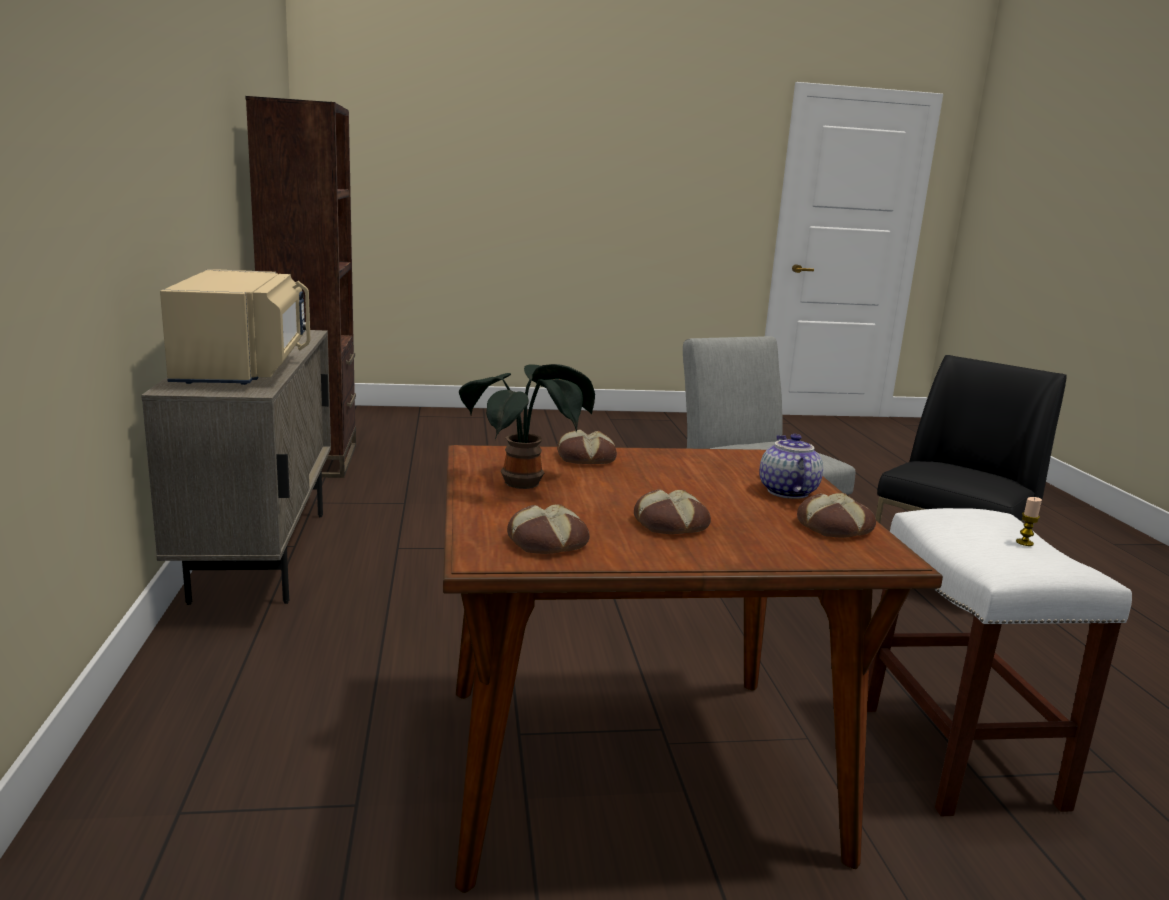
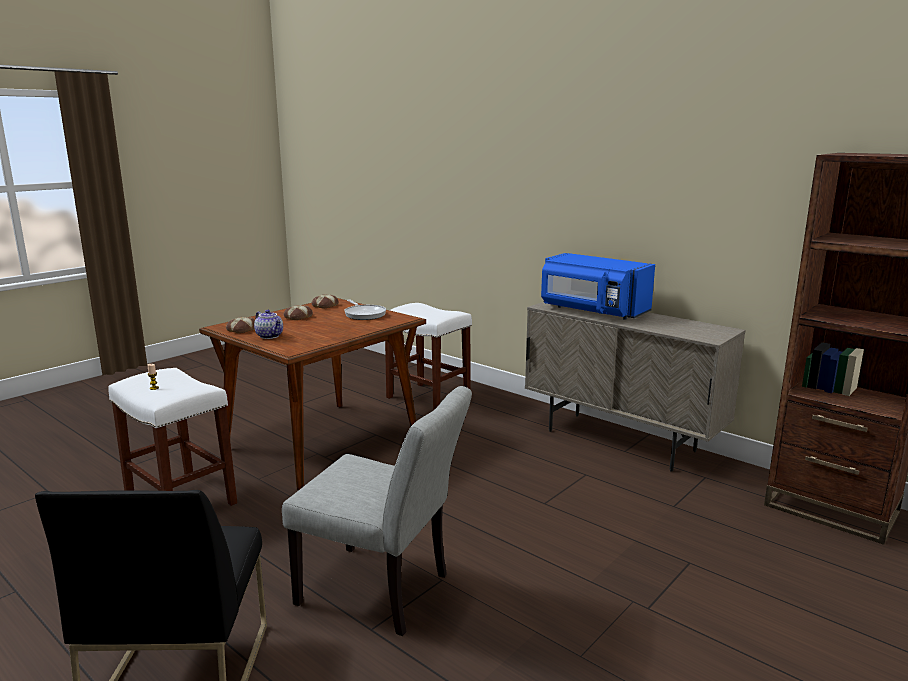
camera: 140 degrees right, 0 degrees up
beige microwave [160,269,311,385] -> blue microwave [541,253,655,320]
potted plant [459,364,595,489] -> frying pan [344,299,386,320]
bread [557,430,617,464] -> none
none -> white stool [385,303,472,410]

